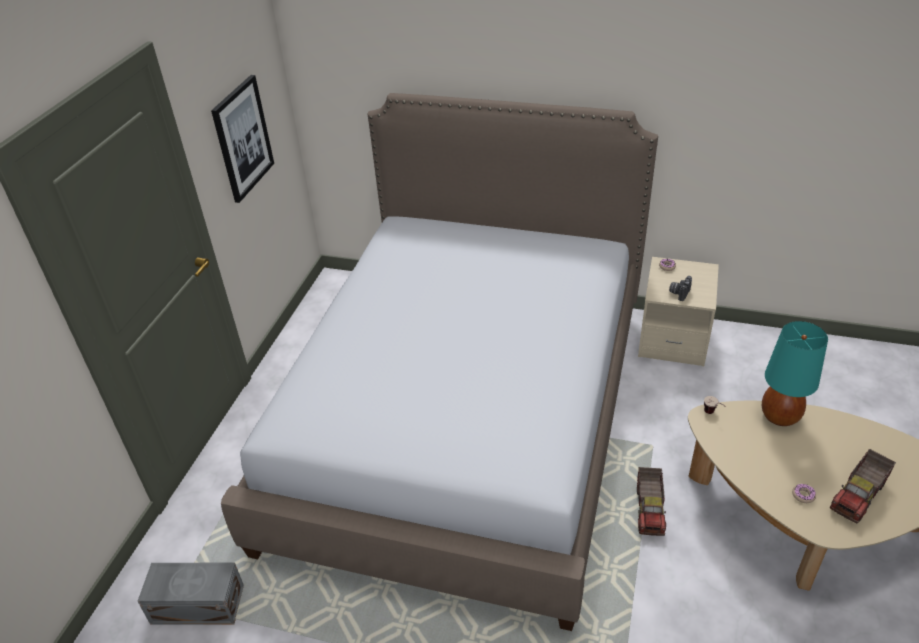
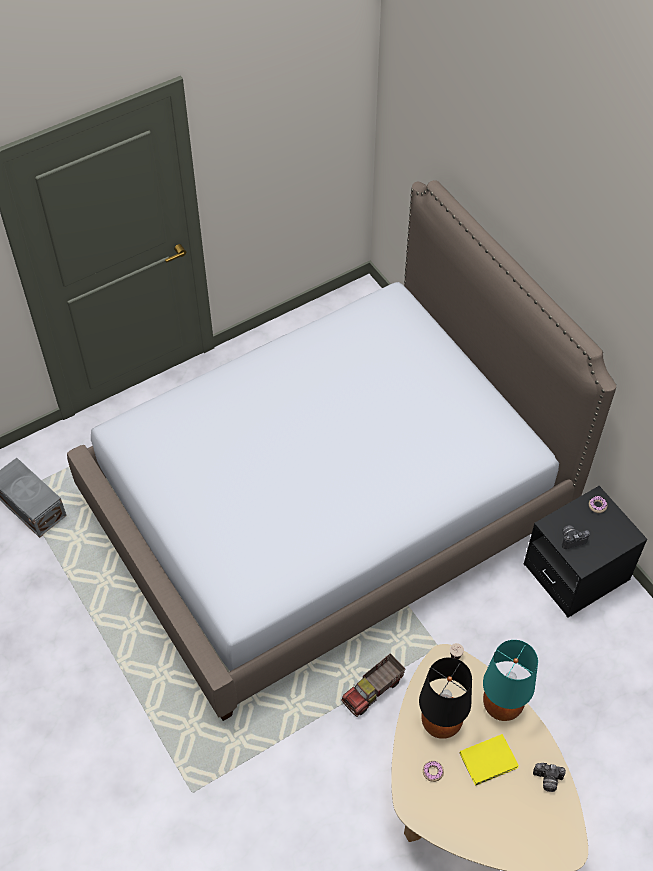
camera: 40 degrees right, 15 degrees up
picture [211,75,274,203] -> none
beige nightstand [638,257,719,366] -> black nightstand [524,486,647,618]
toy truck [830,449,896,523] -> none
none -> black table lamp [419,657,472,739]
none -> yellow book [460,734,519,786]
none -> camera [533,763,566,792]

